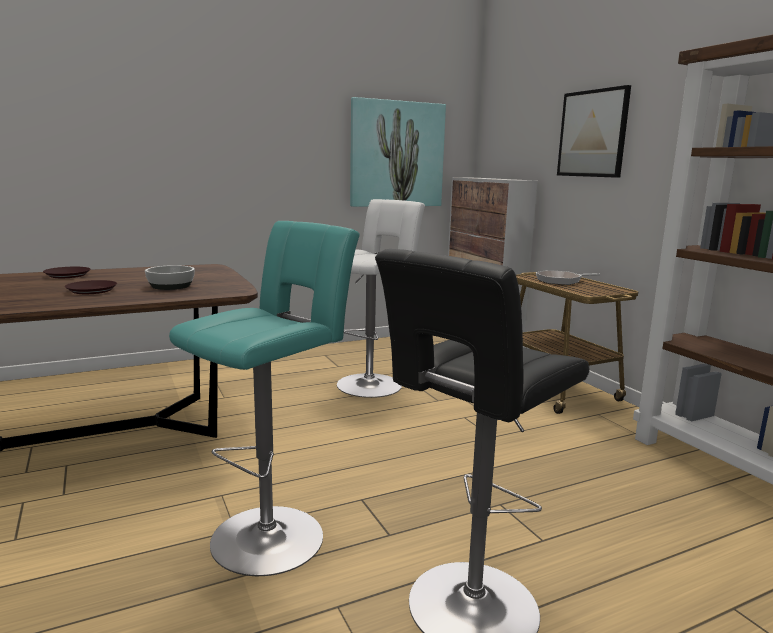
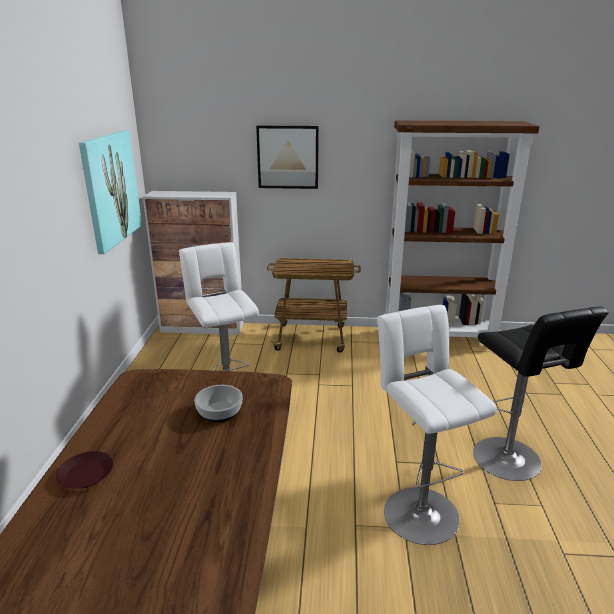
camera: 60 degrees left, 10 degrees up
brown plate [65,280,117,294] -> none
turquoise stool [169,221,360,576] -> white stool [377,305,497,545]
frying pan [536,270,600,285] -> none

